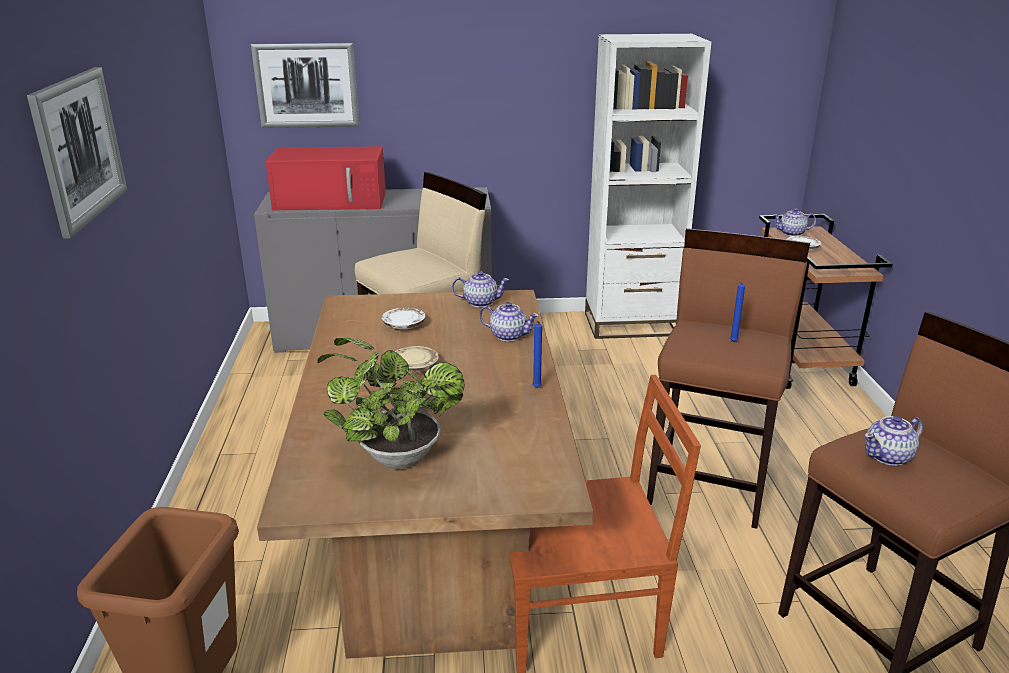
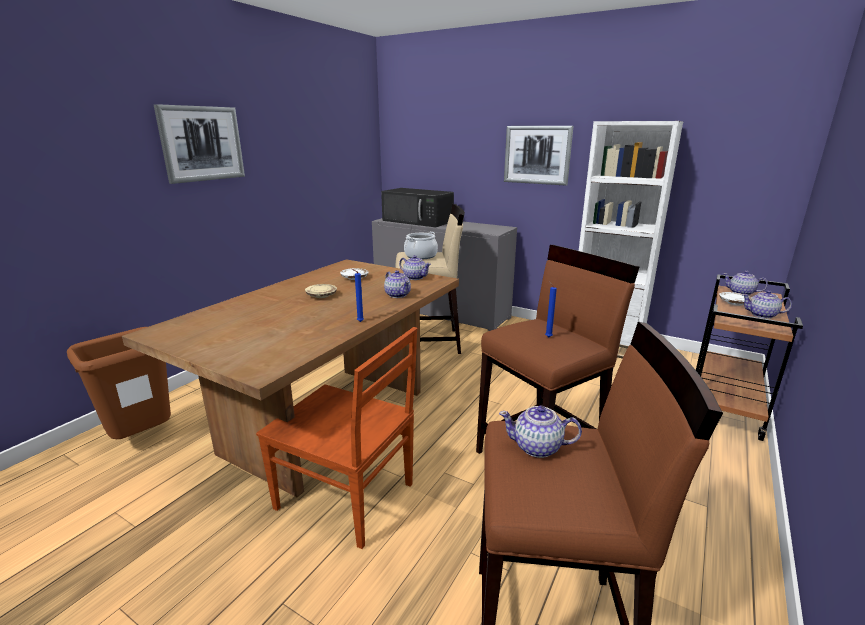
camera: 35 degrees right, 5 degrees down
picture [251,43,359,128] -> picture moved to [504,126,574,186]
red microwave [266,146,386,210] -> black microwave [381,188,454,227]
potted plant [317,338,464,469] -> none
none -> cooking pot [404,232,438,259]
none -> teapot [741,290,792,319]

